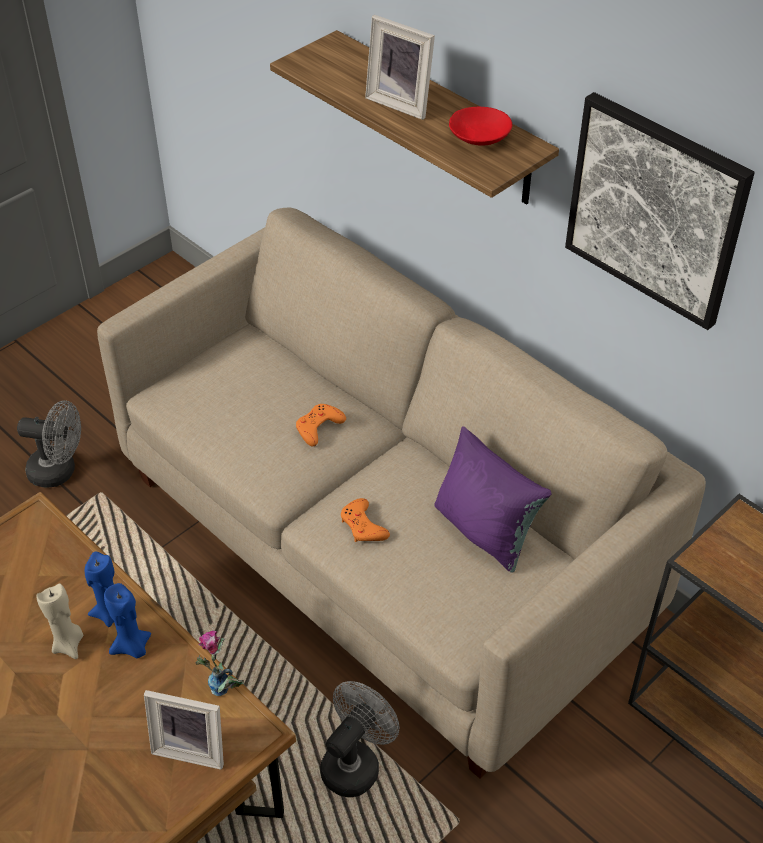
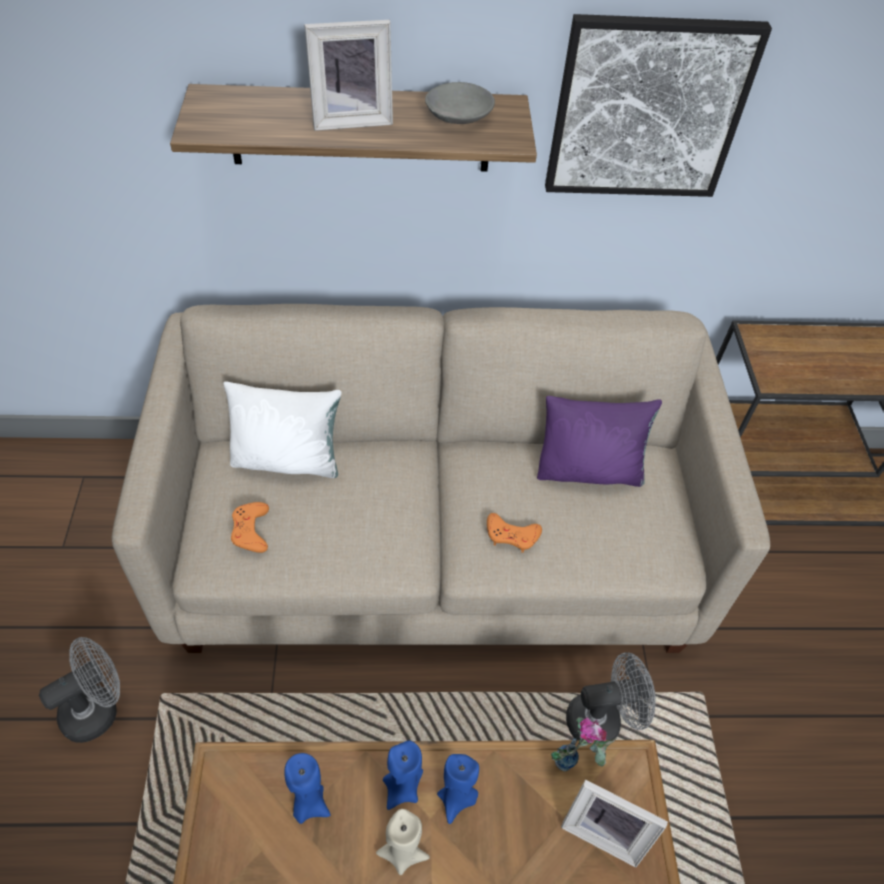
camera: 50 degrees left, 5 degrees up
picture frame [144,690,224,770] -> picture frame turned 60 degrees clockwise [561,779,668,868]
orange game controller [296,404,346,446] -> orange game controller moved to [231,502,269,553]
grey fan [320,681,399,797] -> grey fan turned 90 degrees clockwise [566,652,656,740]
red bowl [449,107,512,146] -> grey bowl [425,82,495,124]
none -> white pillow [224,382,341,478]
none -> blue candle [284,753,330,824]

